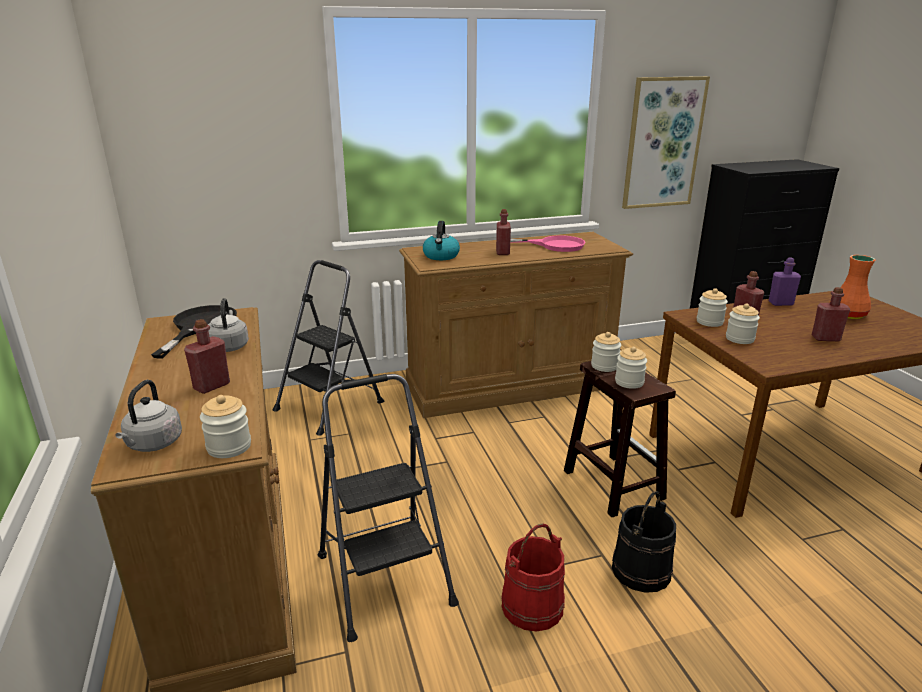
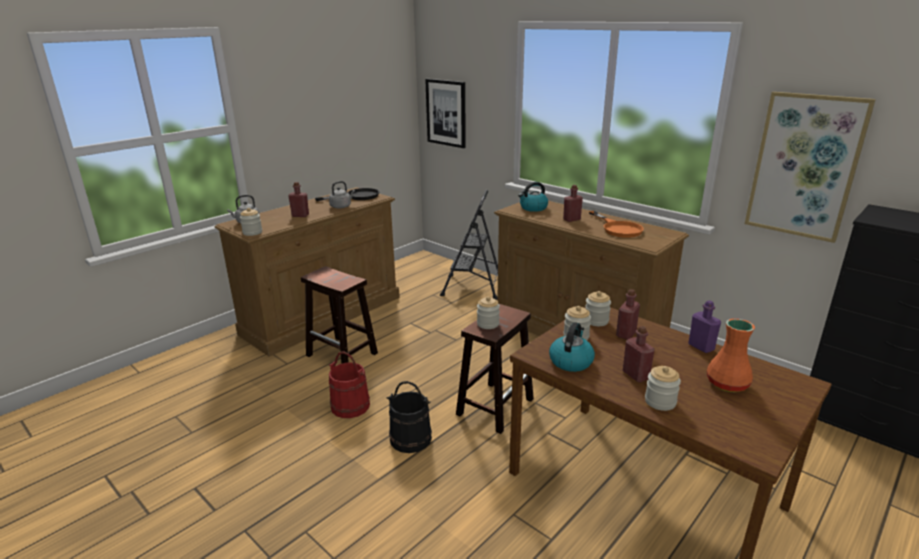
camera: 60 degrees right, 0 degrees up
black step ladder [317,374,459,642] -> brown stool [301,266,378,364]
pink frying pan [510,235,585,252] -> orange frying pan [589,211,644,238]
jar [591,332,621,372] -> jar moved to [645,366,681,411]
none -> picture [425,79,466,148]
none -> kettle [549,322,595,372]

